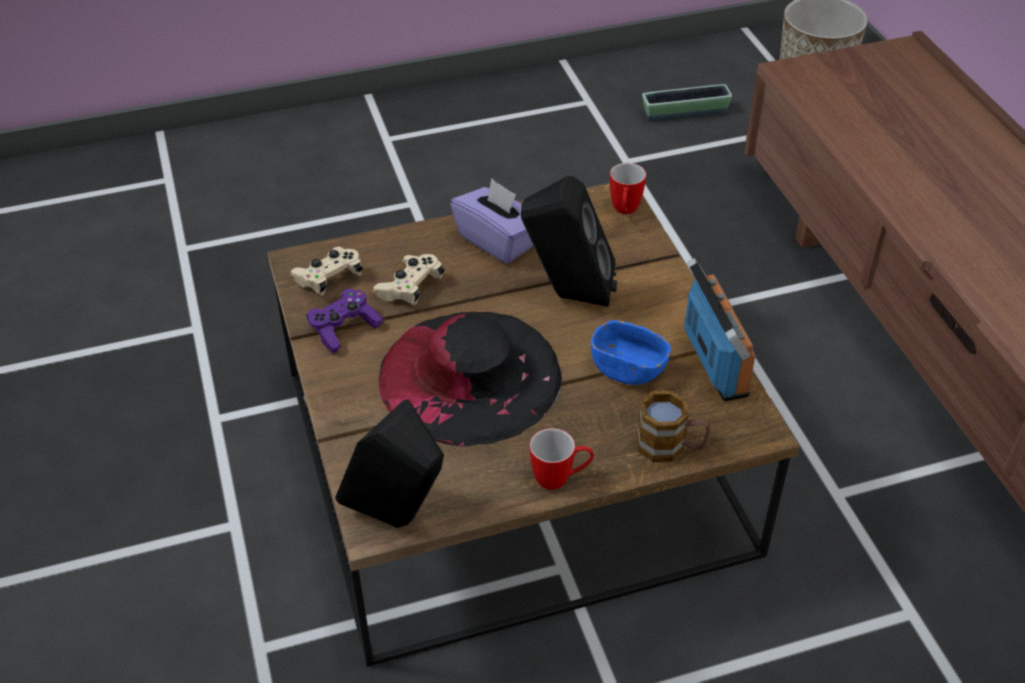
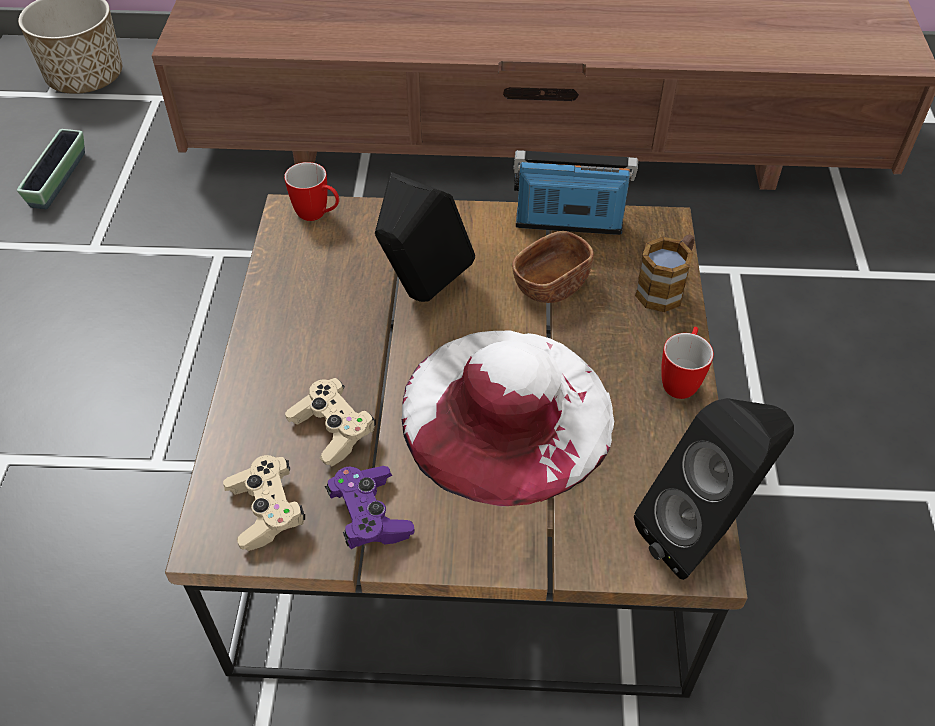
camera: 70 degrees left, 5 degrees up
black hat [379,312,562,446] -> white hat [401,330,614,506]
purple tissue box [450,178,534,264] -> none
blue bowl [591,320,671,385] -> brown bowl [512,231,594,303]

